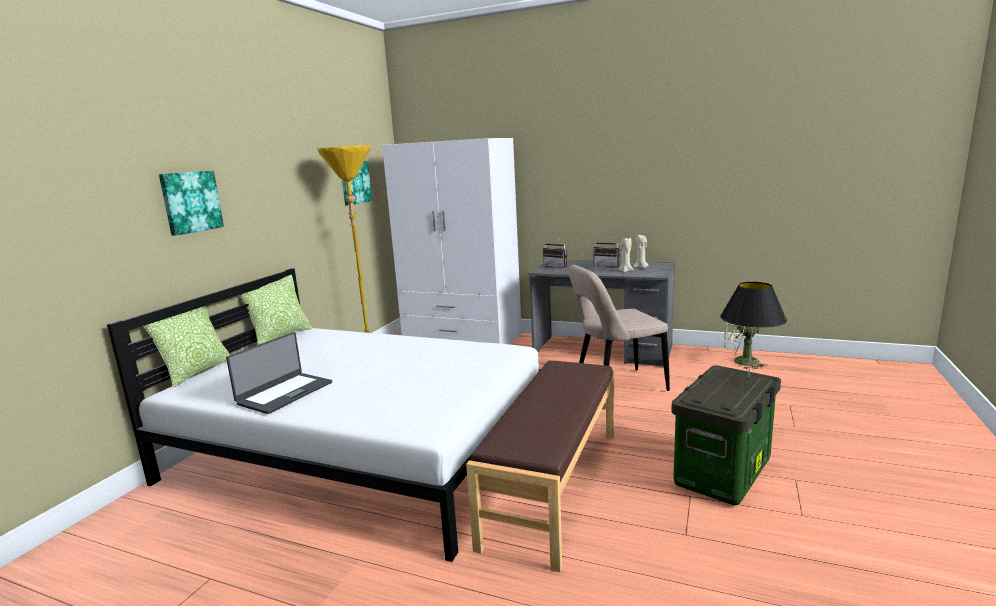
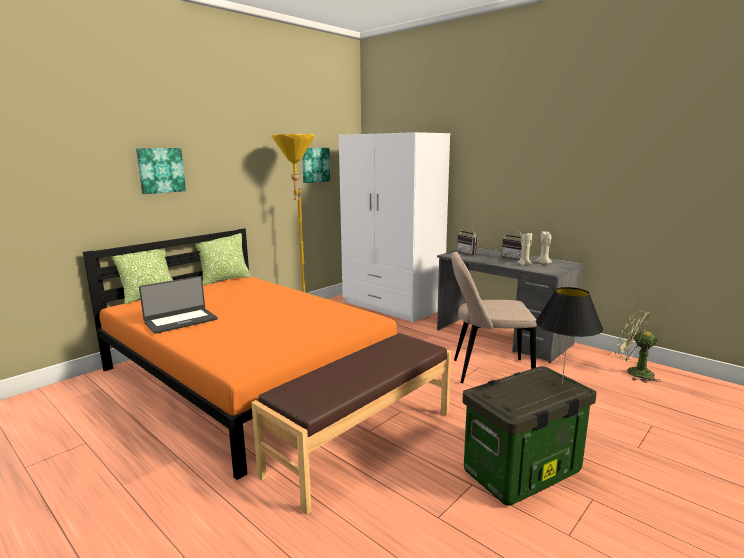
camera: 20 degrees right, 0 degrees up
white bed [107,268,540,562] -> orange bed [83,228,397,480]

